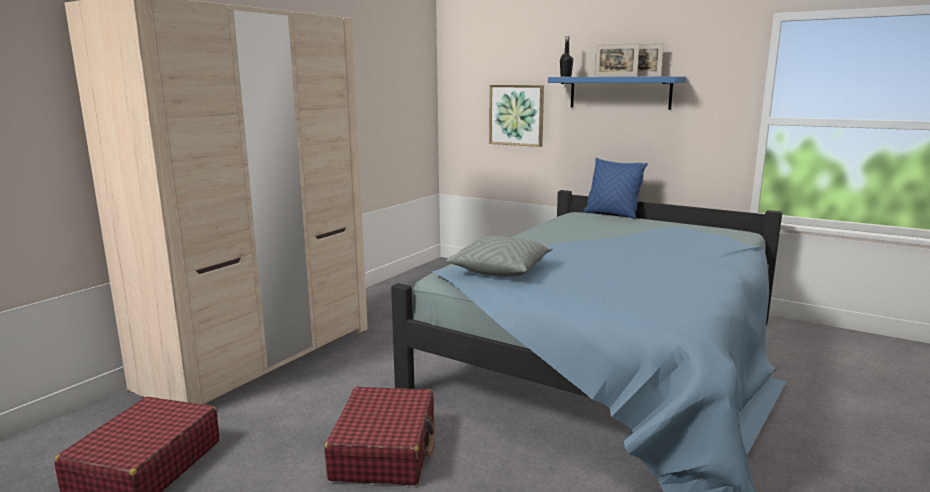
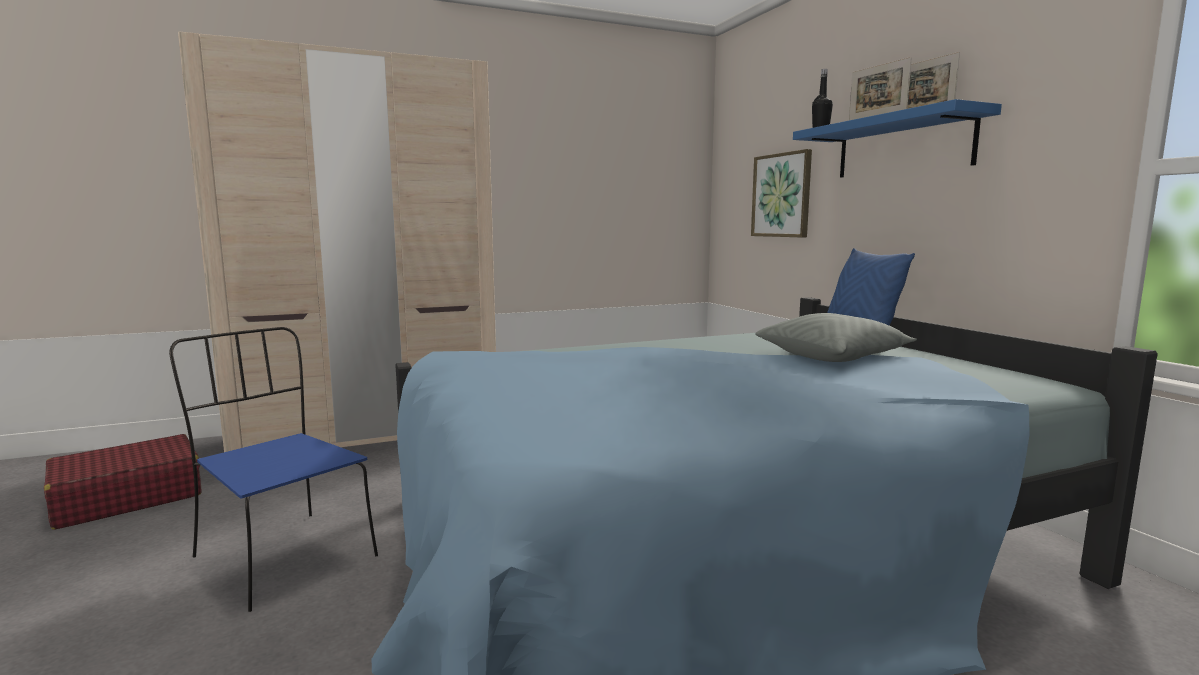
camera: 35 degrees right, 5 degrees down
red suitcase [325,387,435,485] -> blue chair [169,327,378,612]
grey pillow [446,236,553,277] -> grey pillow moved to [755,313,917,362]

